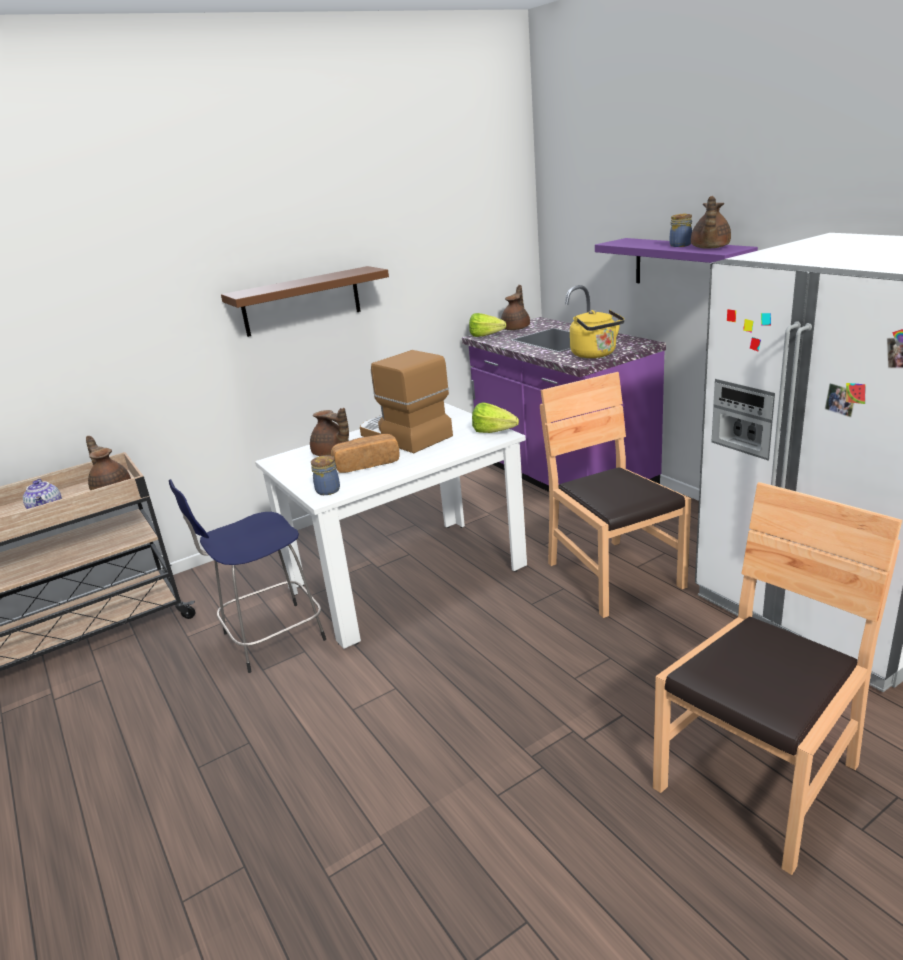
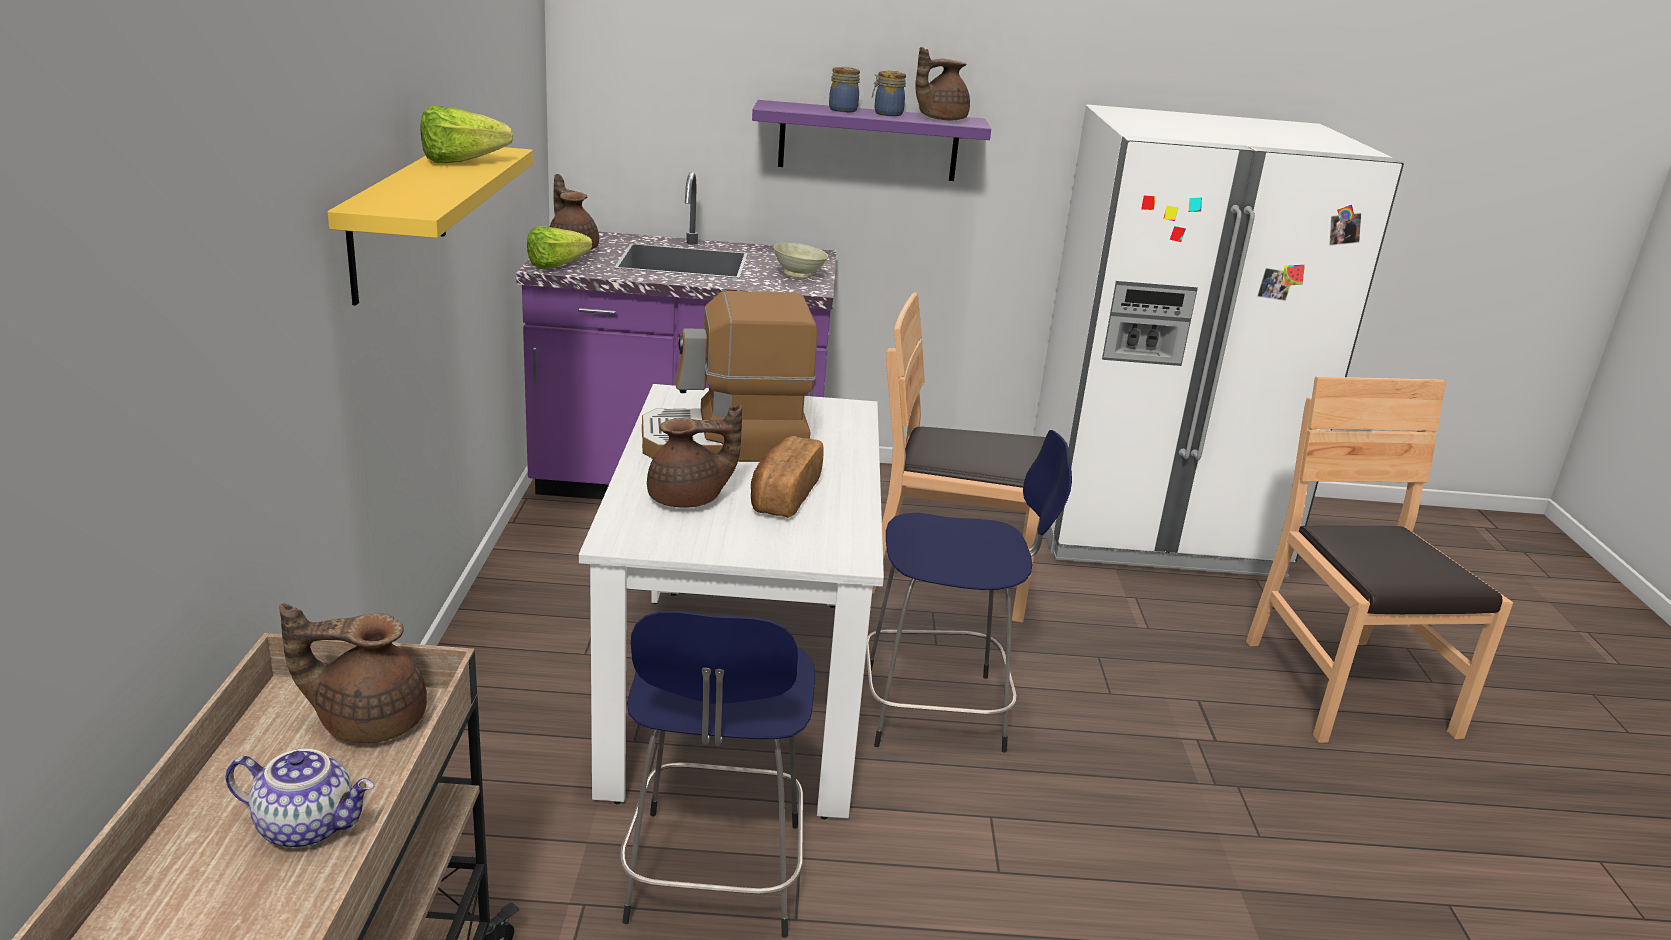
camera: 60 degrees left, 0 degrees up
brown shelf [221,266,389,337] -> yellow shelf [327,147,533,305]
jar [311,455,340,495] -> jar moved to [829,67,860,112]
lettuce [472,402,519,433] -> lettuce moved to [421,106,513,163]
yellow kettle [570,310,625,358] -> beige bowl [773,242,828,279]
brown teapot [691,196,731,249] -> brown teapot turned 90 degrees clockwise [915,47,970,120]
none -> blue stool [866,430,1072,752]

